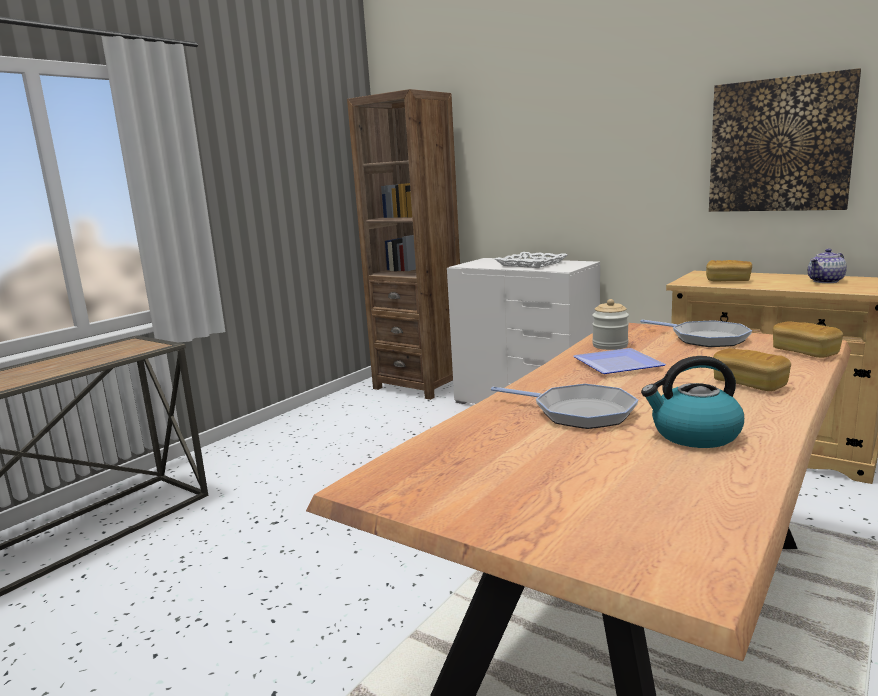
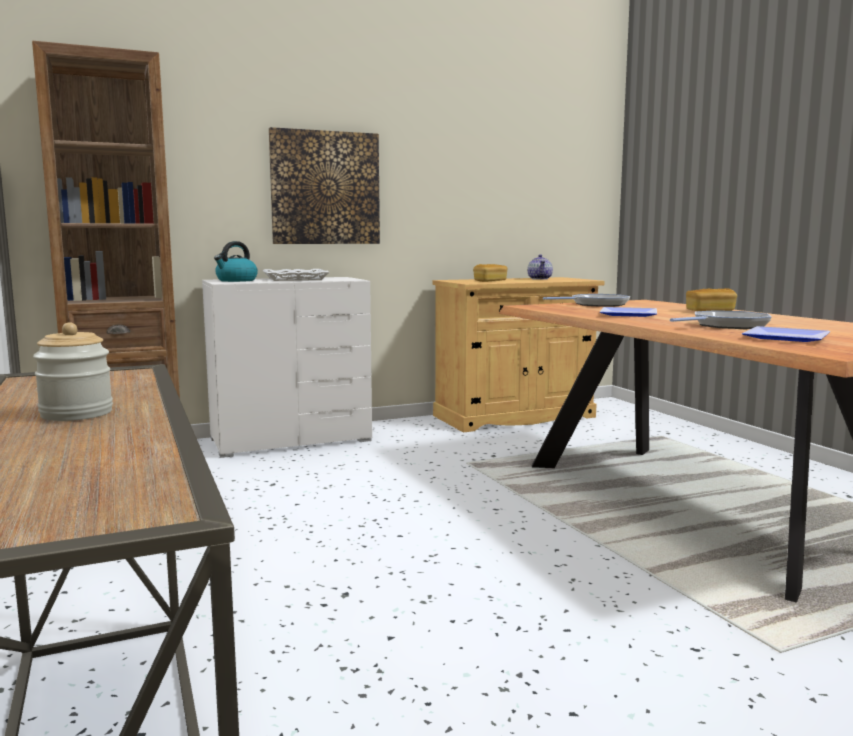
camera: 60 degrees left, 5 degrees down
jar [592,299,629,350] -> jar moved to [33,322,113,421]
kettle [641,356,744,448] -> kettle moved to [214,241,258,282]
picture [709,68,861,212] -> picture moved to [269,127,380,244]
bread [773,321,843,358] -> none
none -> plate [742,326,831,342]

